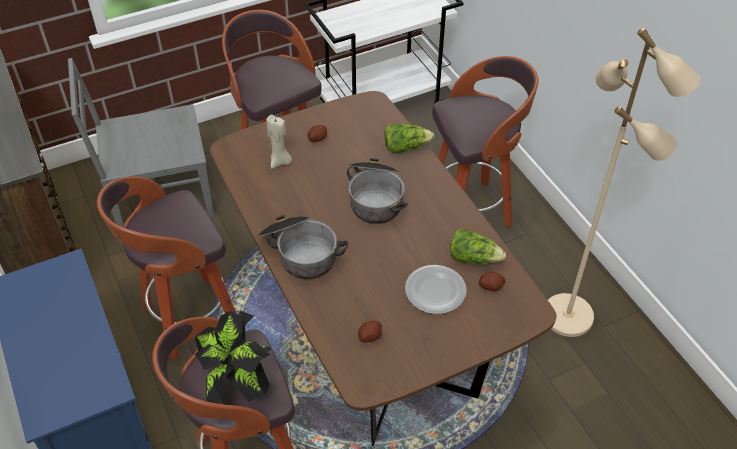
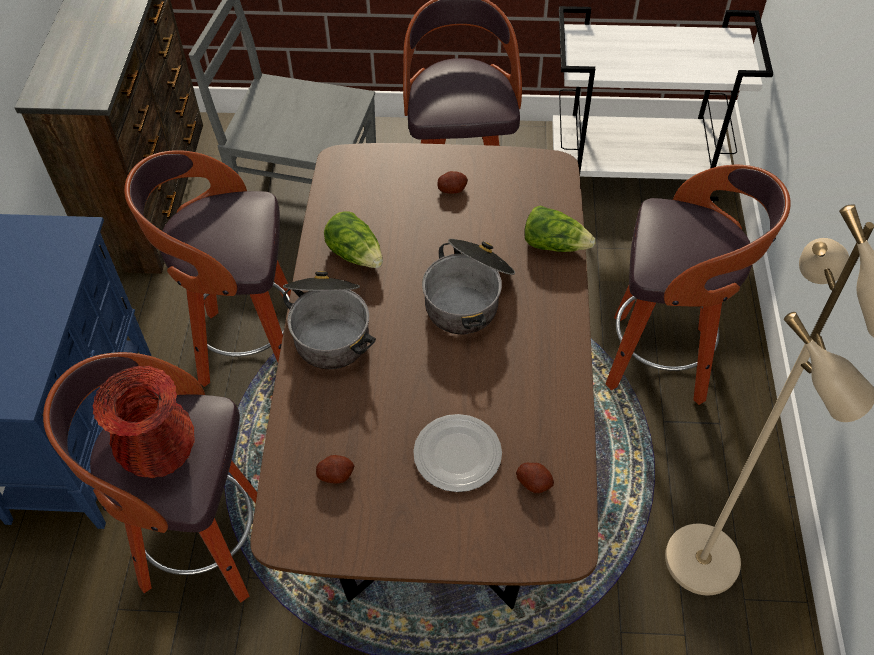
camera: 30 degrees right, 5 degrees up
potted plant [195,311,271,404] -> red vase [92,366,195,478]
beige candle [266,115,292,169] -> none
lettuce [450,228,506,264] -> lettuce moved to [324,211,383,268]

